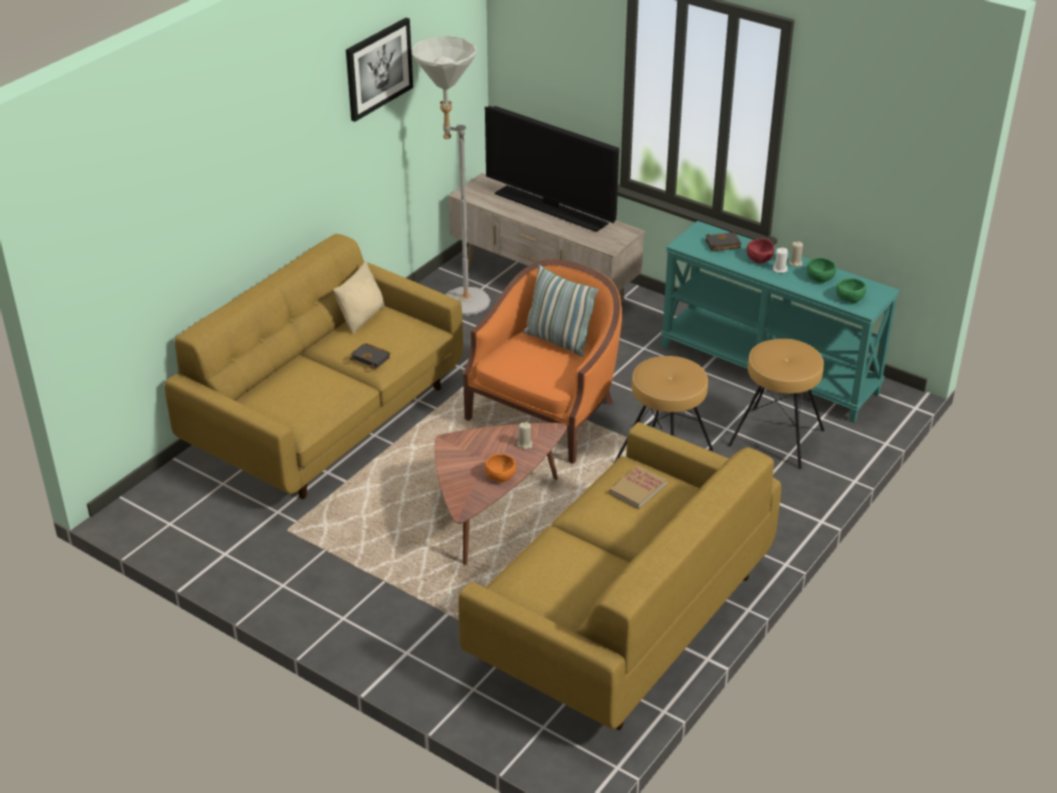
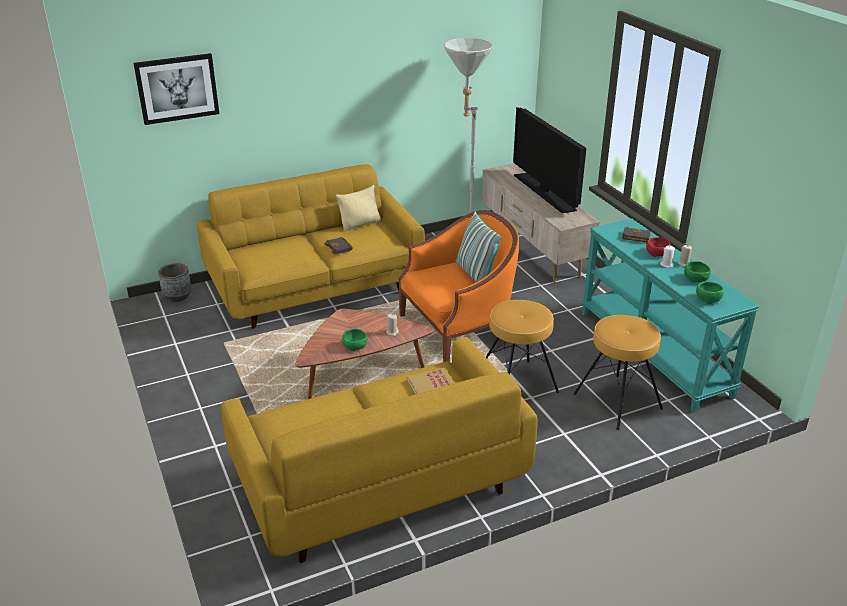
camera: 30 degrees right, 5 degrees down
picture [346,18,413,122] -> picture moved to [134,53,219,125]
orange bowl [485,454,516,483] -> green bowl [342,329,367,351]
none -> grey planter [158,263,191,302]

